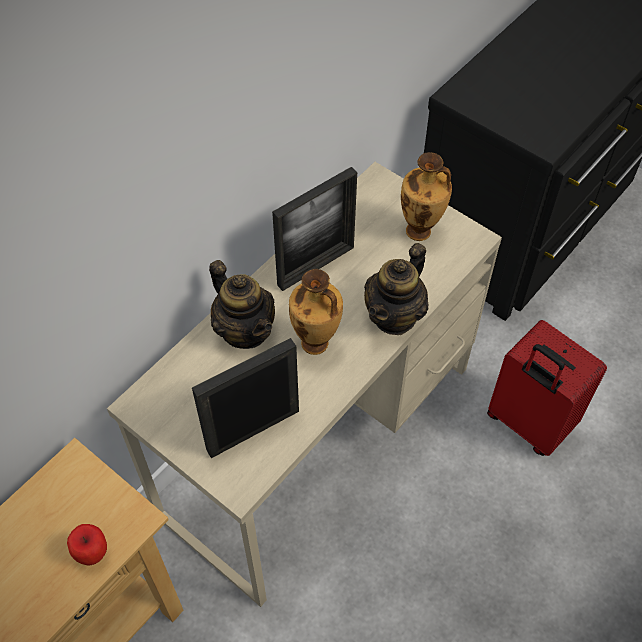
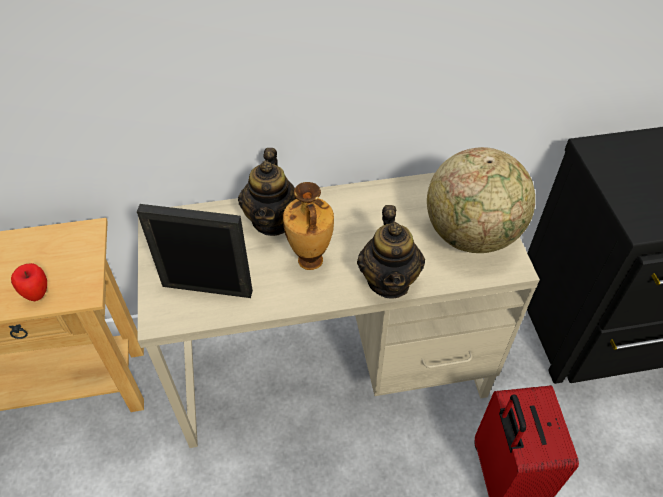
camera: 40 degrees right, 5 degrees down
picture frame [272,167,357,291] -> none
teapot [364,243,429,335] -> teapot turned 75 degrees counterclockwise [357,205,425,299]
vase [401,152,452,241] -> globe [427,147,535,253]

